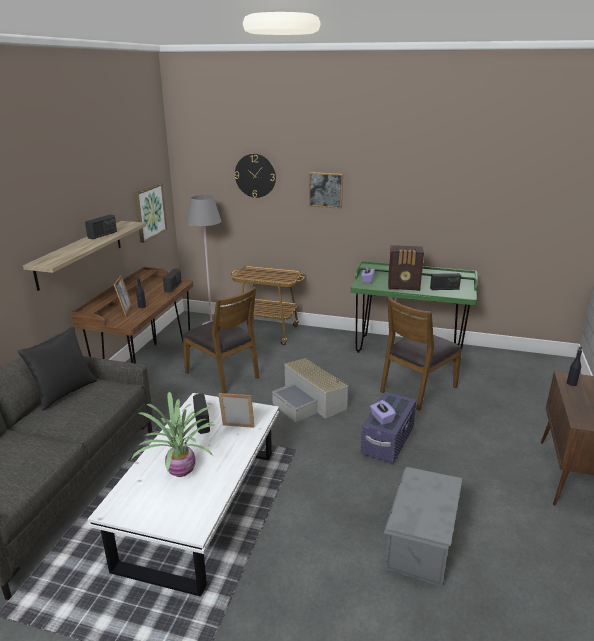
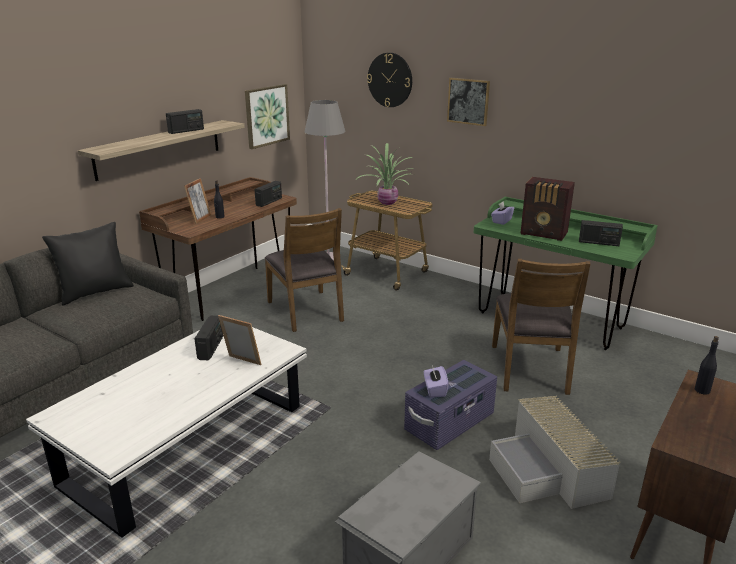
camera: 20 degrees right, 0 degrees up
potted plant [131,392,214,477] -> potted plant moved to [357,143,414,205]
grey storage box [272,358,348,422] -> grey storage box moved to [489,396,621,509]
brown chair [380,298,462,411] -> brown chair turned 60 degrees counterclockwise [492,259,590,395]

